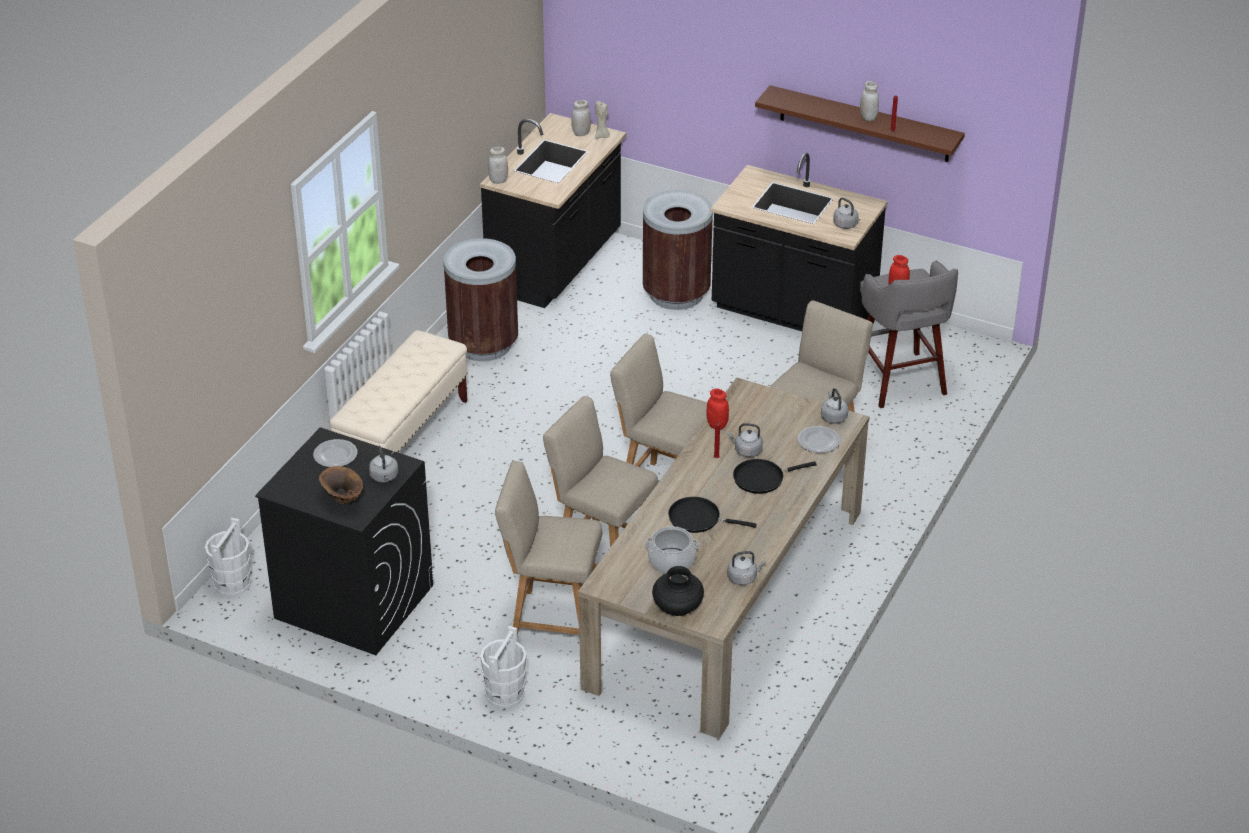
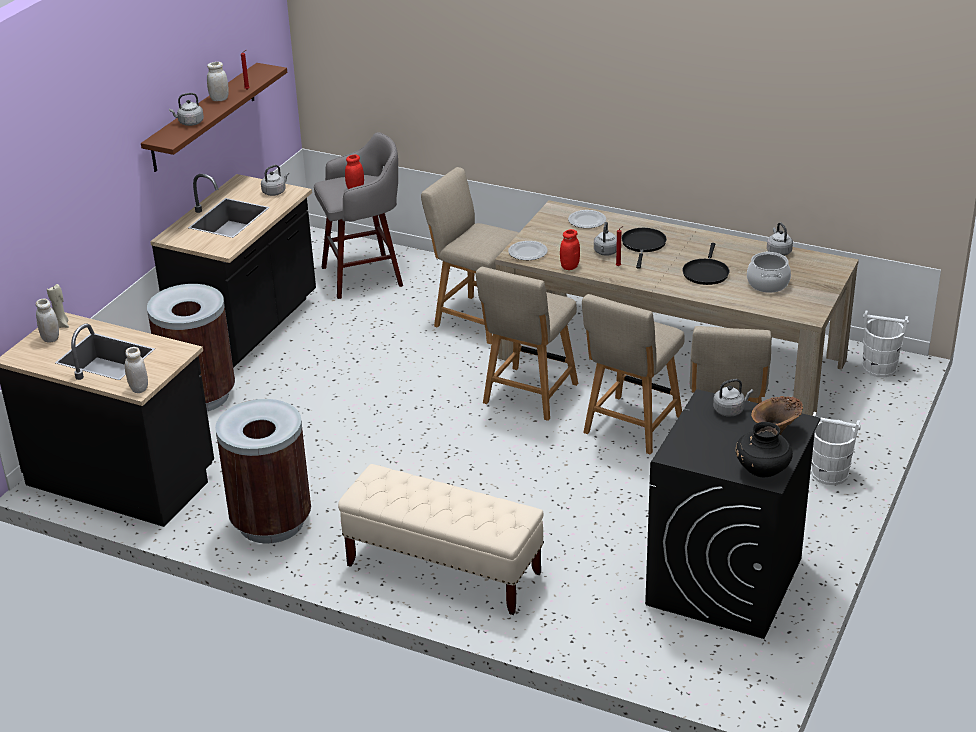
camera: 90 degrees left, 5 degrees down
white bucket [205,518,251,596] -> white bucket moved to [862,310,909,377]
plate [313,439,358,467] -> plate moved to [508,241,548,260]
black vase [652,566,704,616] -> black vase moved to [736,422,793,477]
black frying pan [733,459,817,494] -> black frying pan turned 150 degrees counterclockwise [621,228,667,269]
grey kettle [821,388,849,424] -> grey kettle moved to [169,93,204,126]

